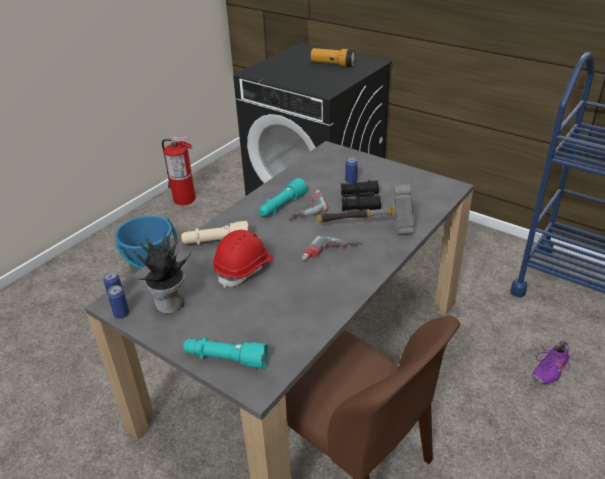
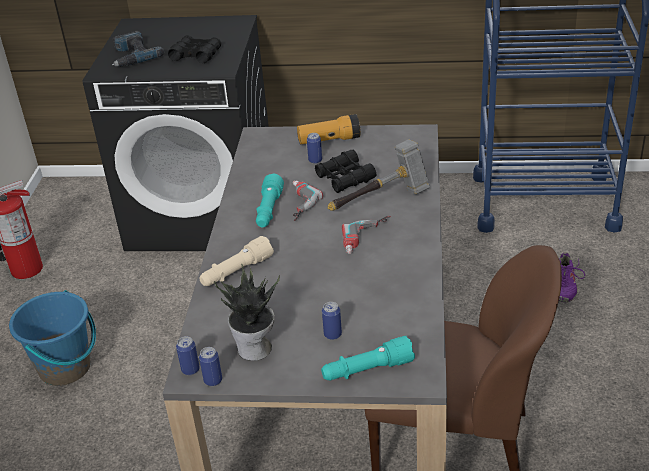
camera: 30 degrees left, 0 degrees up
red hard hat [213,230,273,288] -> none
flashlight [311,48,356,67] -> flashlight moved to [297,114,360,144]
none -> power drill [112,31,164,67]
none -> black binoculars [168,35,221,63]
none -> can [322,302,342,340]

